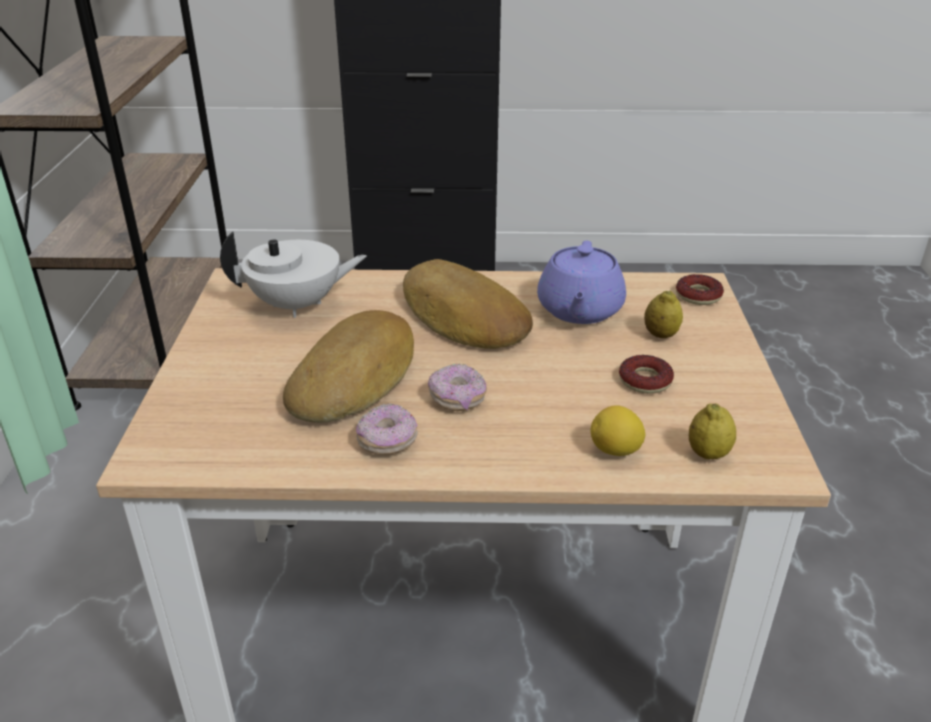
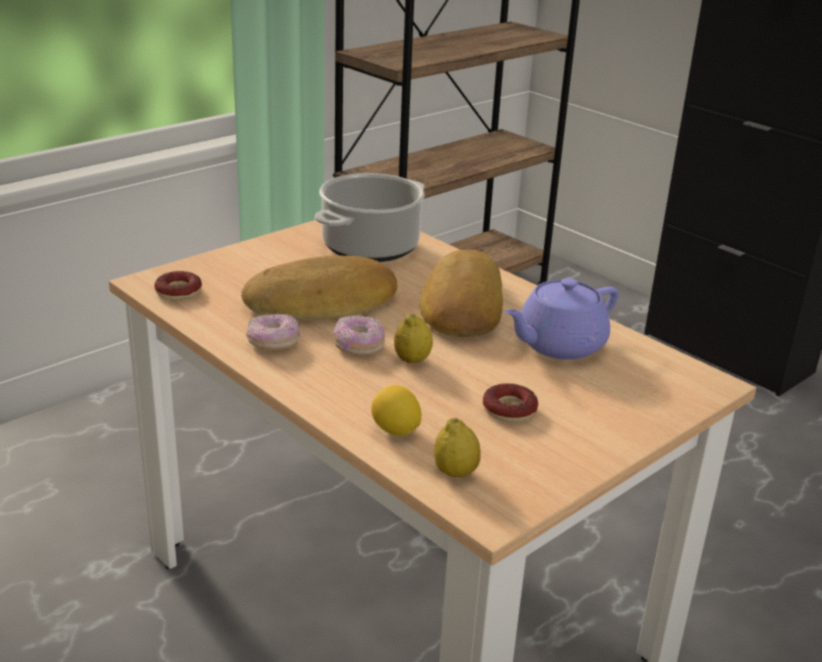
camera: 45 degrees right, 5 degrees down
white teapot [220,232,367,318] -> cooking pot [315,173,425,262]
lemon [644,291,683,338] -> lemon moved to [394,314,433,363]
donut [676,274,724,305] -> donut moved to [154,271,202,300]

